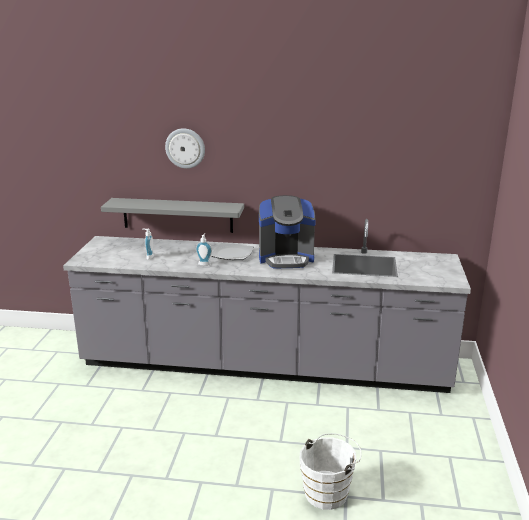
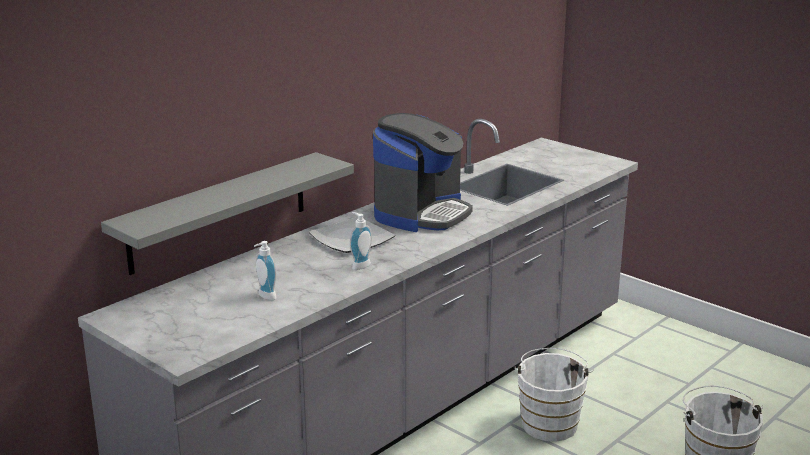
camera: 55 degrees left, 0 degrees up
wall clock [165,128,205,169] -> none
none -> white bucket [515,348,593,442]

